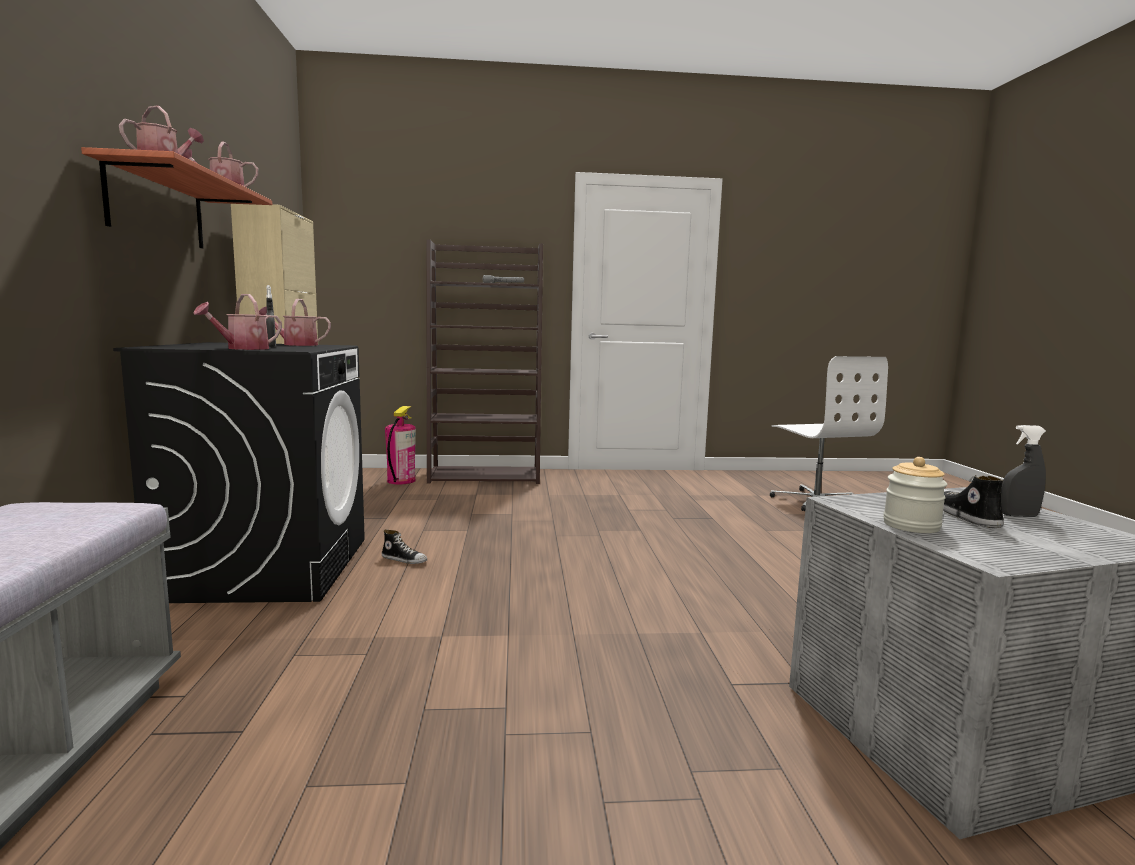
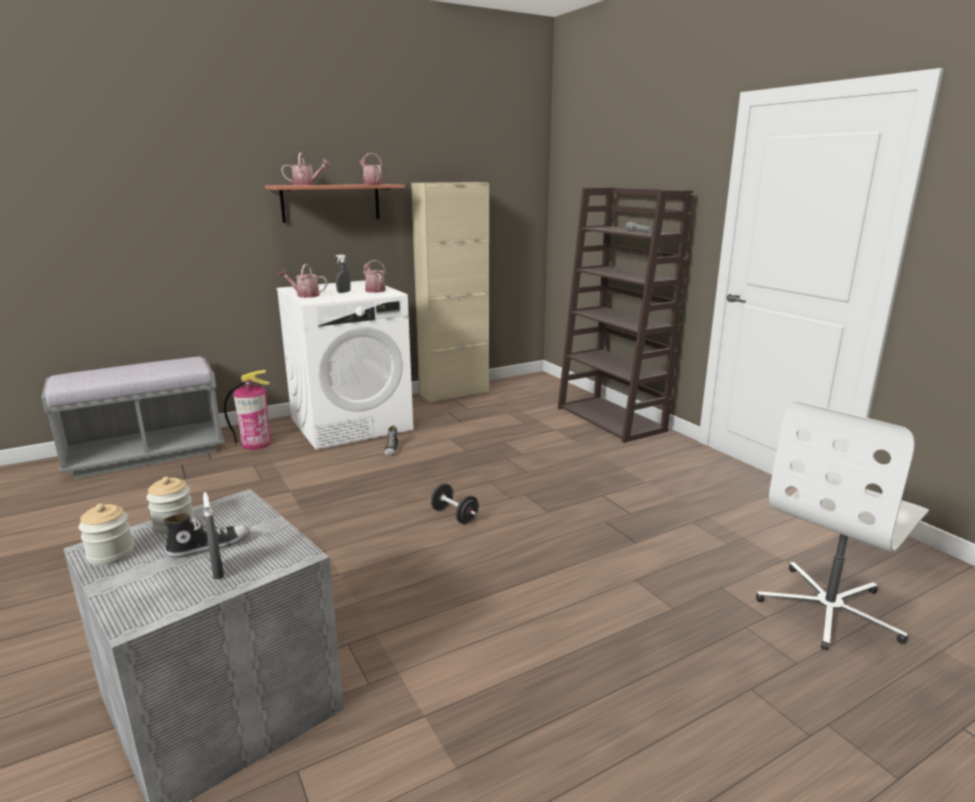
camera: 65 degrees right, 10 degrees up
black washing machine [113,342,365,603] -> white washing machine [276,280,413,450]
fire extinguisher [385,406,416,484] -> fire extinguisher moved to [224,370,271,450]
none -> jar [79,503,134,566]
none -> black dumbbell [430,483,479,524]

